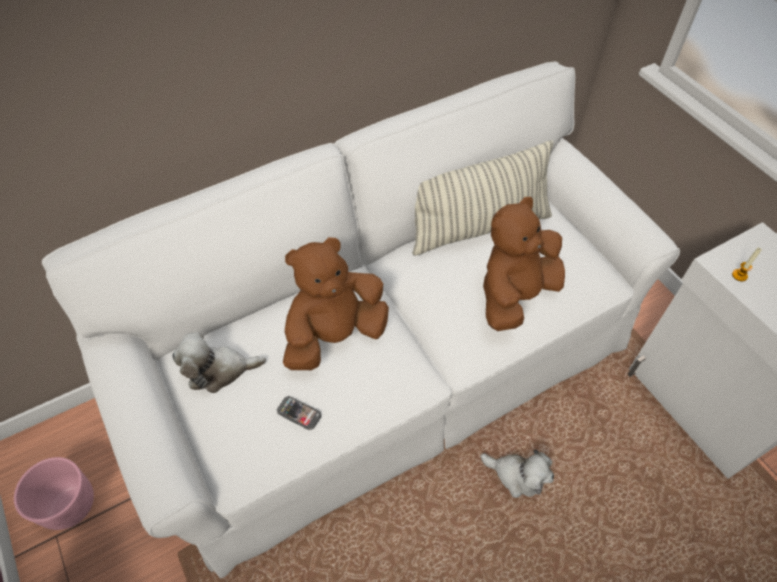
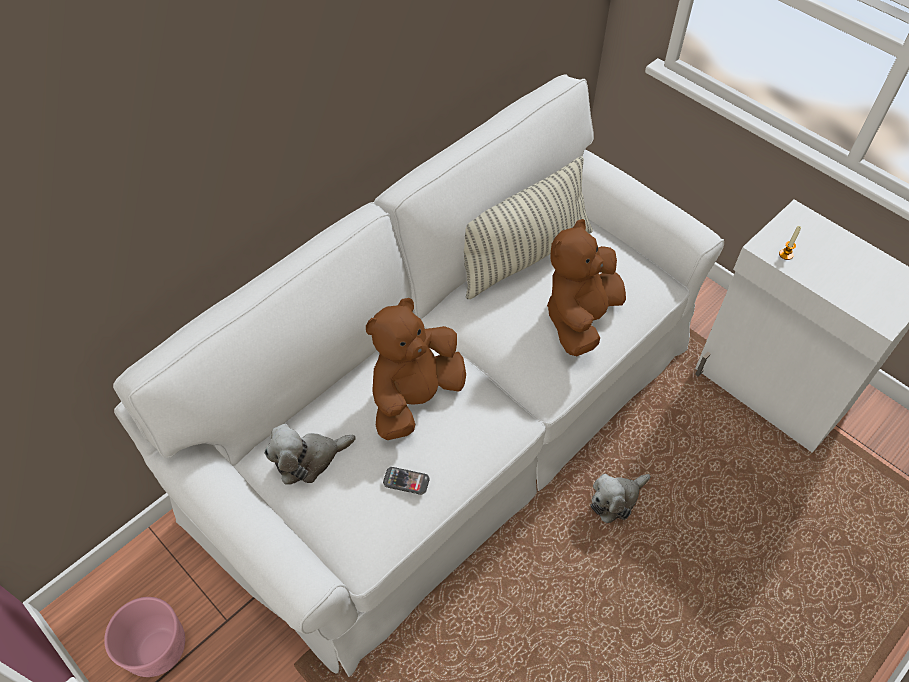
camera: 15 degrees left, 0 degrees up
plush toy [480,450,554,498] -> plush toy turned 135 degrees clockwise [590,474,651,523]

